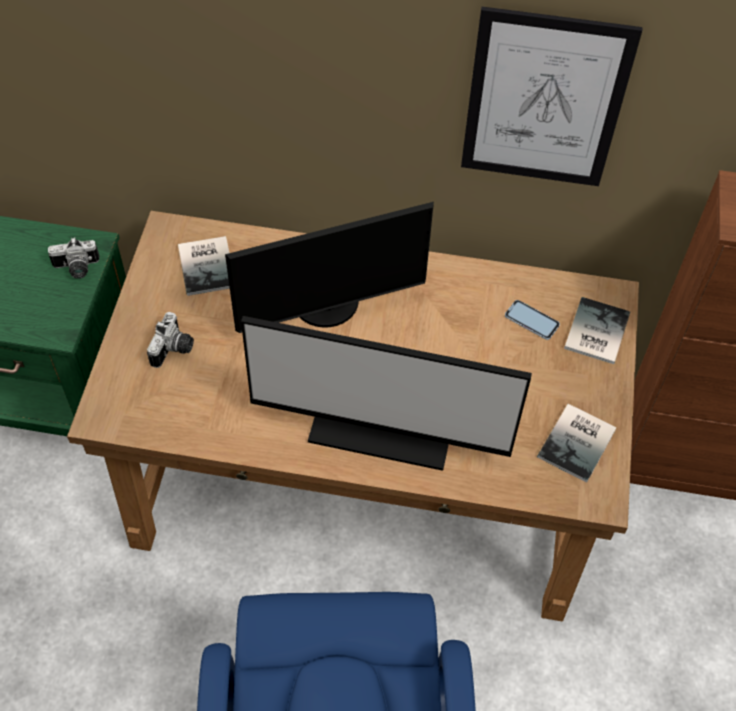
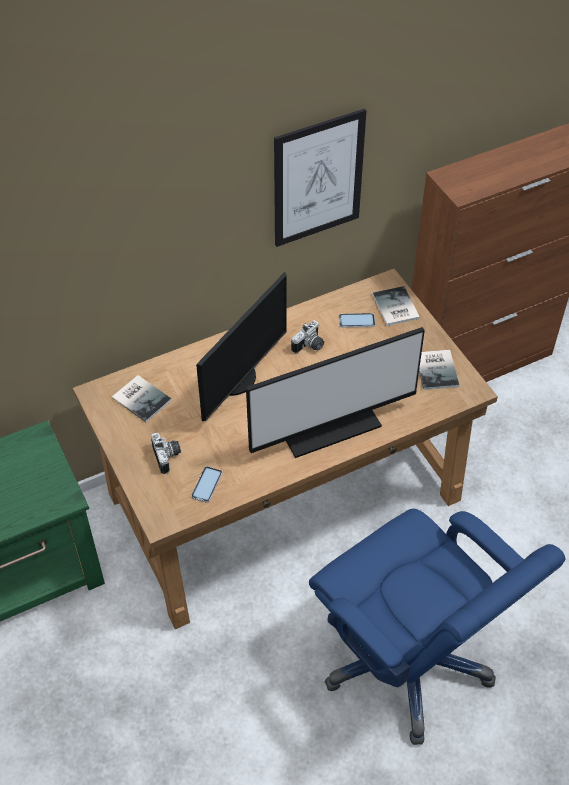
camera: 35 degrees left, 5 degrees down
camera [48,238,100,279] -> camera moved to [291,320,324,353]
none -> phone [191,466,222,503]

